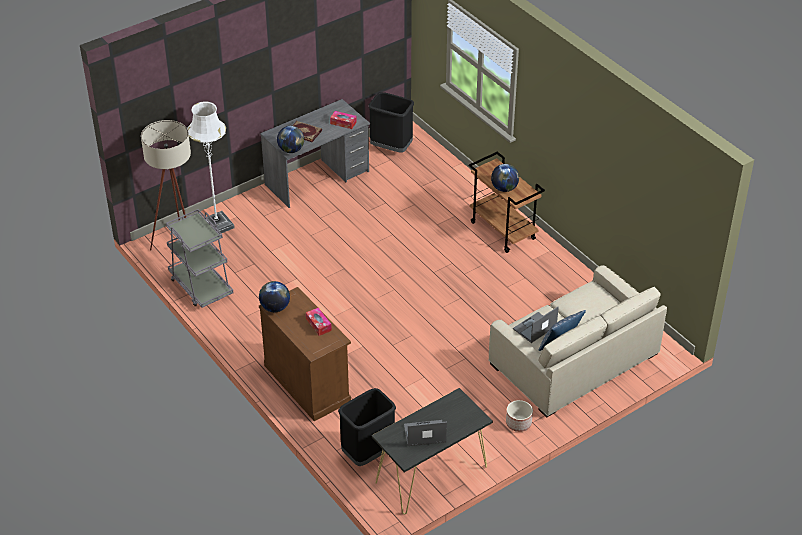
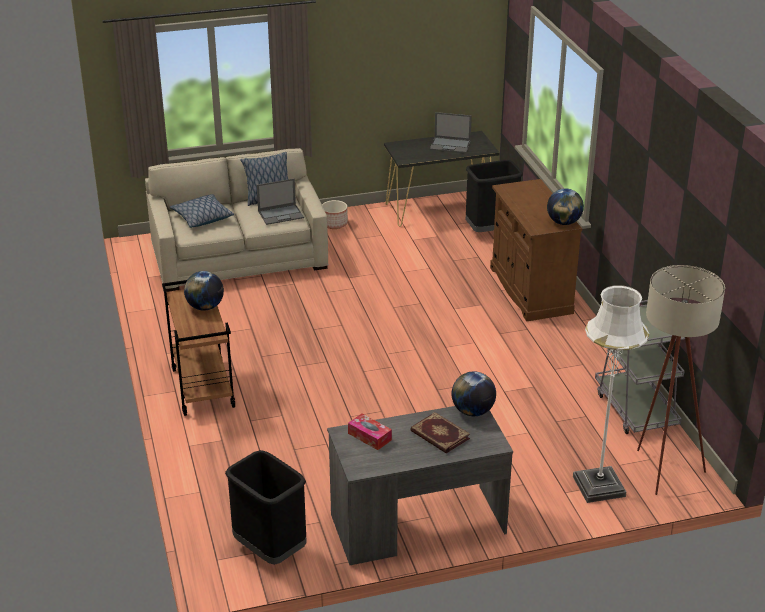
camera: 160 degrees left, 10 degrees down
tissue box [306,308,332,336] -> none
none -> pillow [170,194,234,228]

